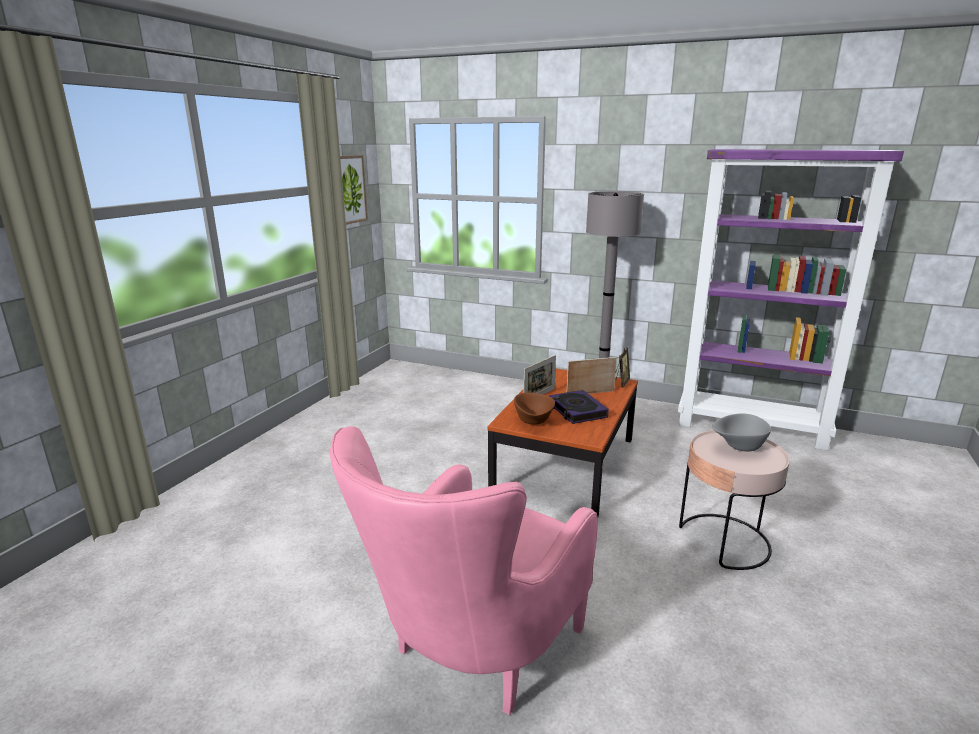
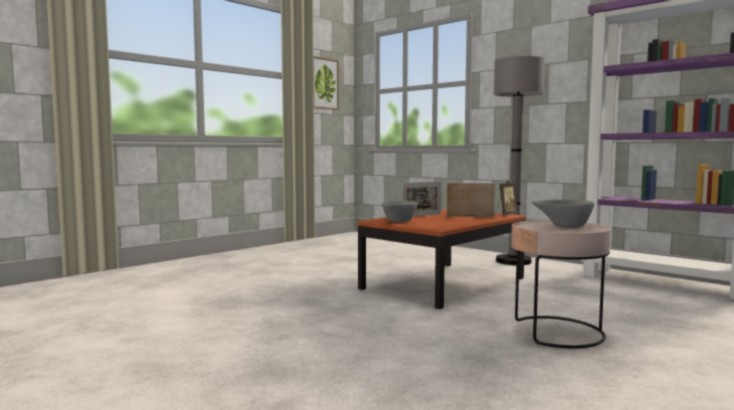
camera: 20 degrees right, 15 degrees down
pink armchair [330,426,598,715] -> none
brown bowl [514,393,555,425] -> grey bowl [382,200,418,222]
book [549,390,609,424] -> none

